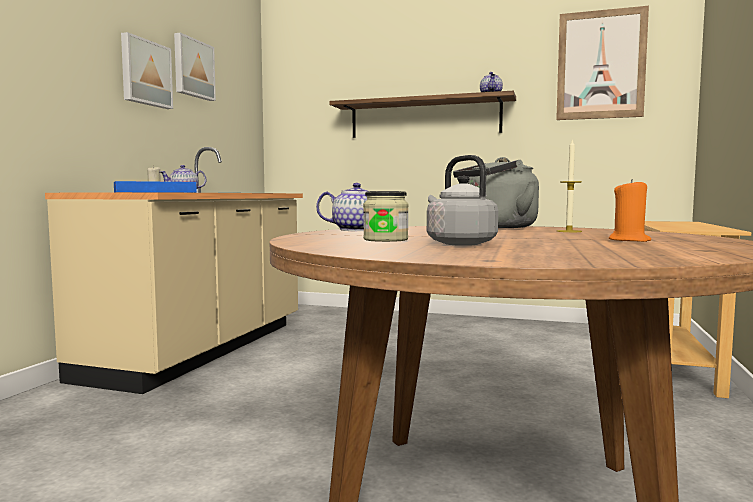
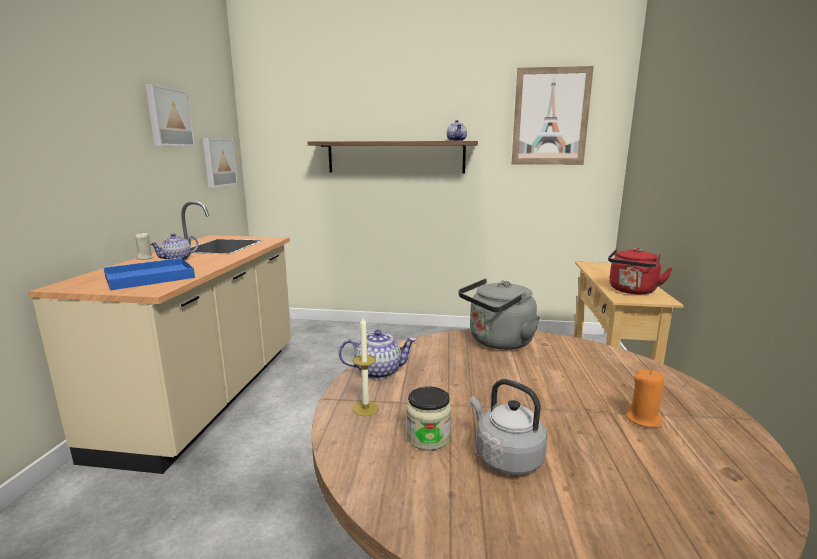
camera: 10 degrees left, 10 degrees up
picture [121,32,173,109] -> picture moved to [203,138,238,188]
candle [557,139,582,232] -> candle moved to [353,318,379,416]
none -> red kettle [608,248,673,294]

